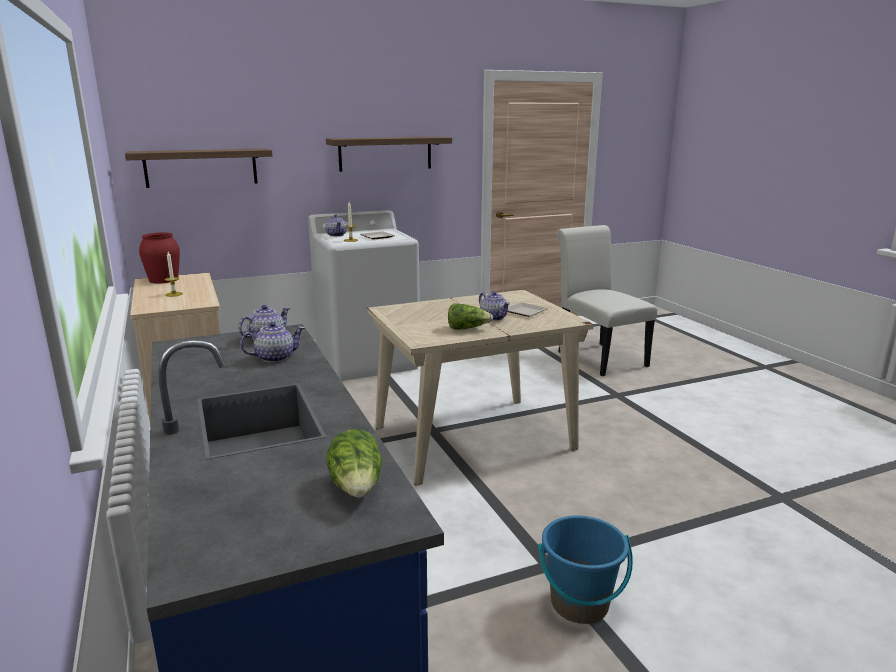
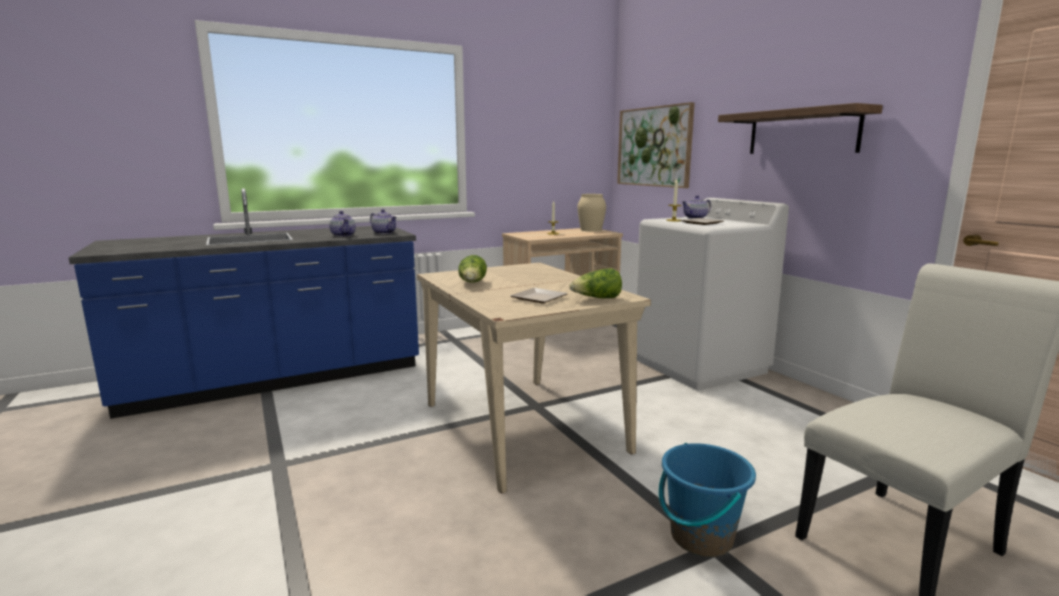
camera: 85 degrees right, 5 degrees down
shelf [125,148,273,188] -> picture [617,102,695,188]
red vase [139,232,180,284] -> beige vase [578,194,606,231]
lettuce [326,429,382,498] -> lettuce moved to [569,268,622,298]
teapot [479,291,510,321] -> none
blue bucket [538,515,633,624] -> blue bucket moved to [659,443,756,557]

